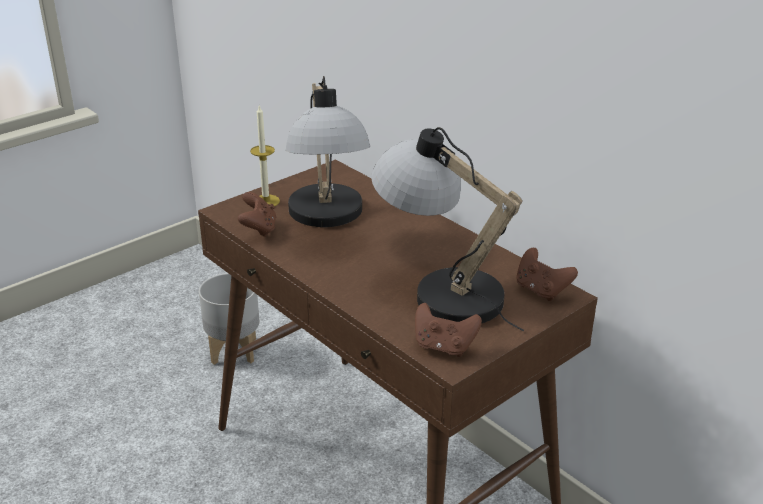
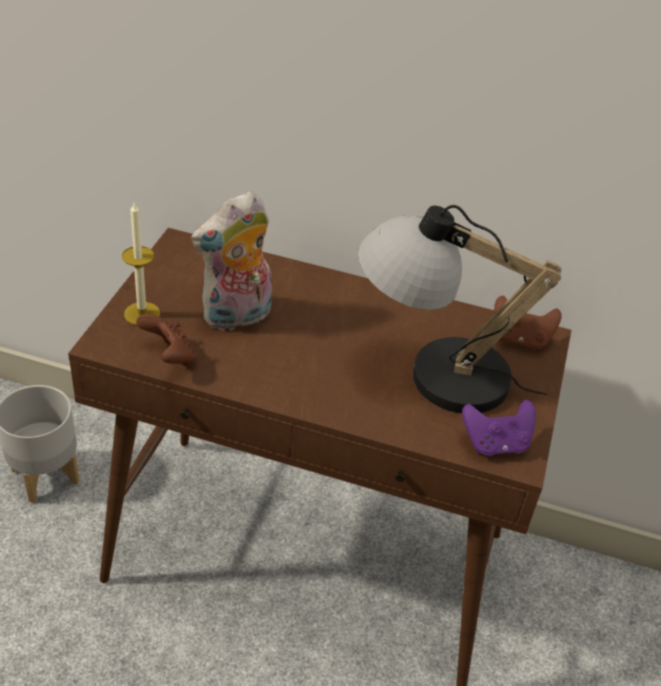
camera: 35 degrees left, 10 degrees up
table lamp [286,76,370,227] -> plush toy [191,191,272,332]
brown game controller [415,303,482,357] -> purple game controller [462,400,536,456]

